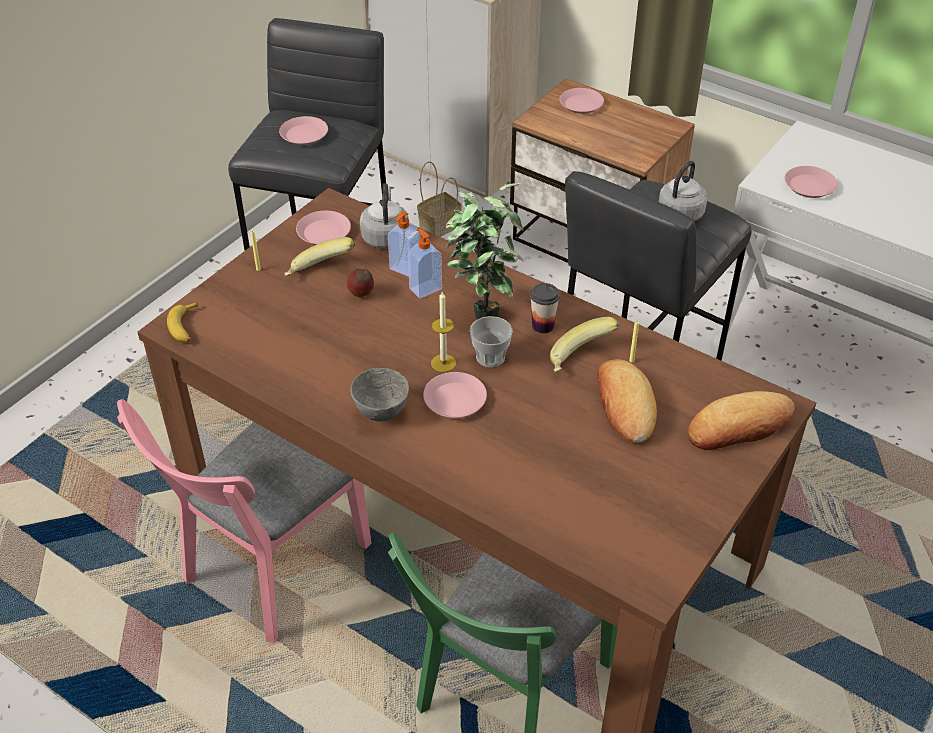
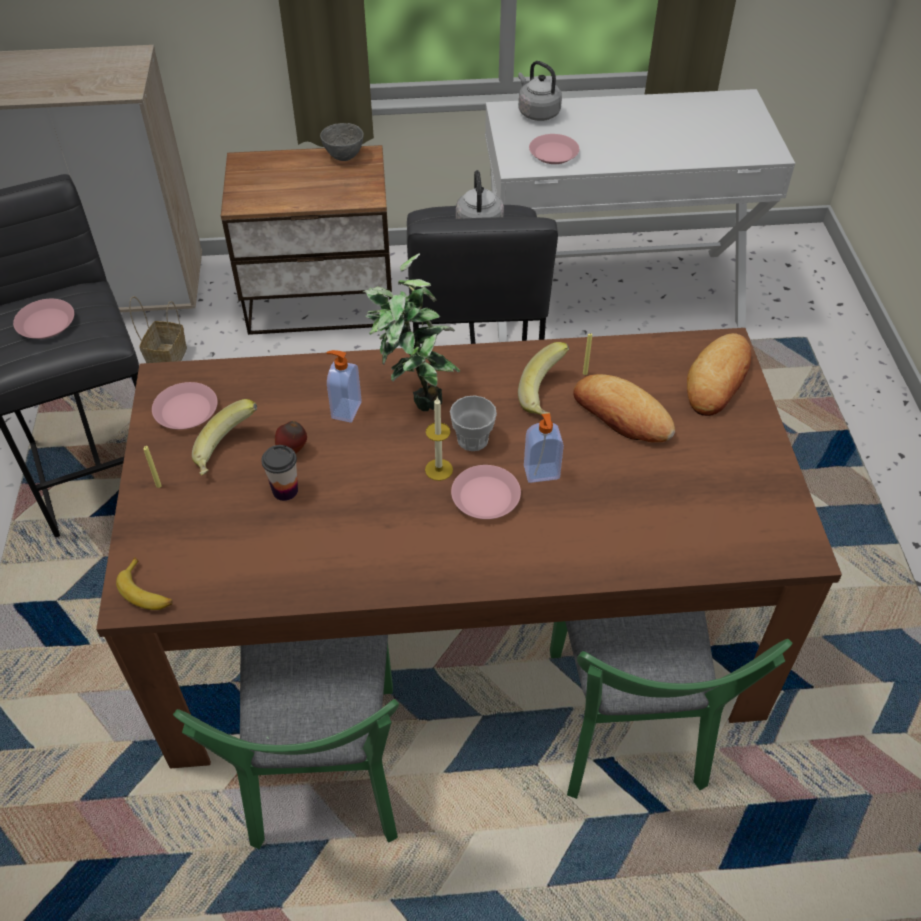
camera: 40 degrees left, 5 degrees up
pink chair [117,399,371,643] -> green chair [173,635,399,849]
grey bowl [351,368,409,422] -> grey bowl moved to [320,123,364,161]
grey kettle [360,183,409,248] -> grey kettle moved to [518,61,562,121]
soap dispenser [388,211,421,277] -> soap dispenser moved to [524,413,564,483]
cup [530,283,560,333] -> cup moved to [261,445,298,501]
pink plate [560,88,604,114] -> none

